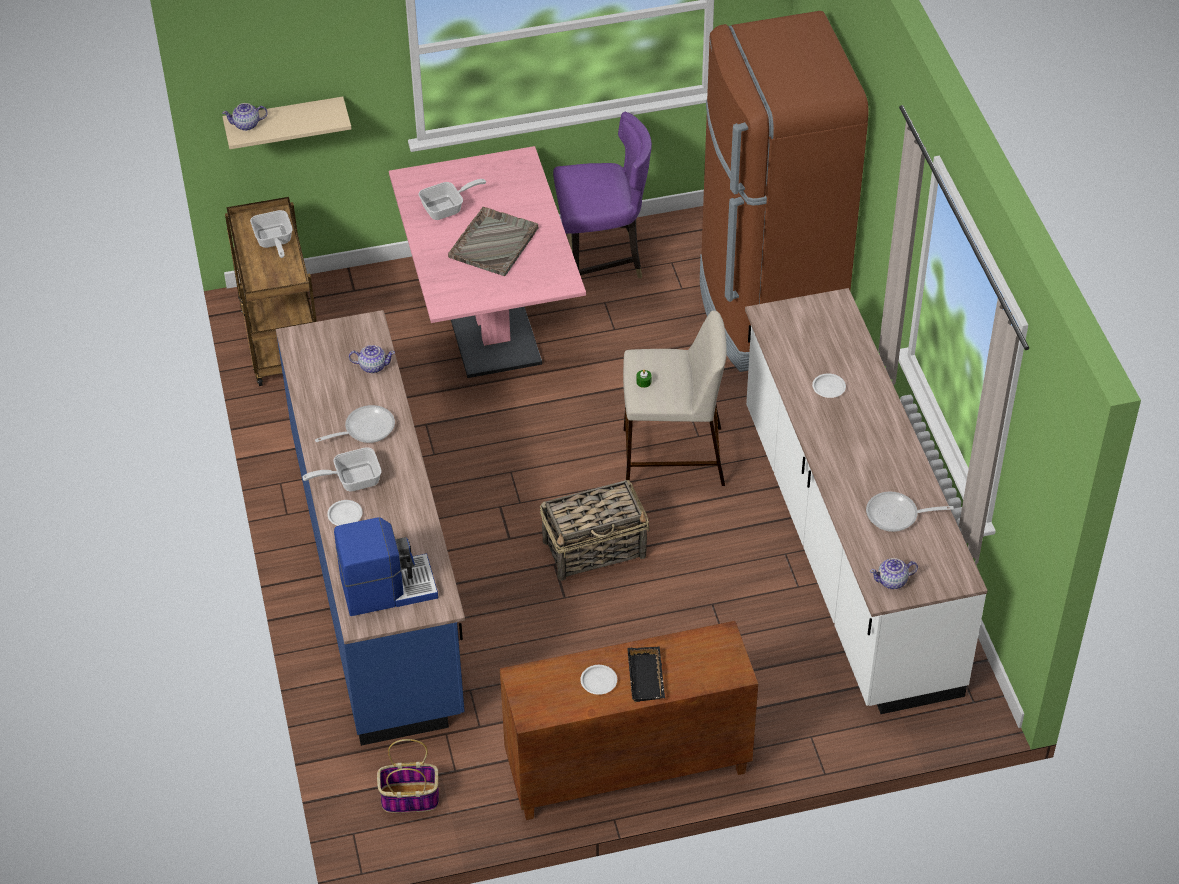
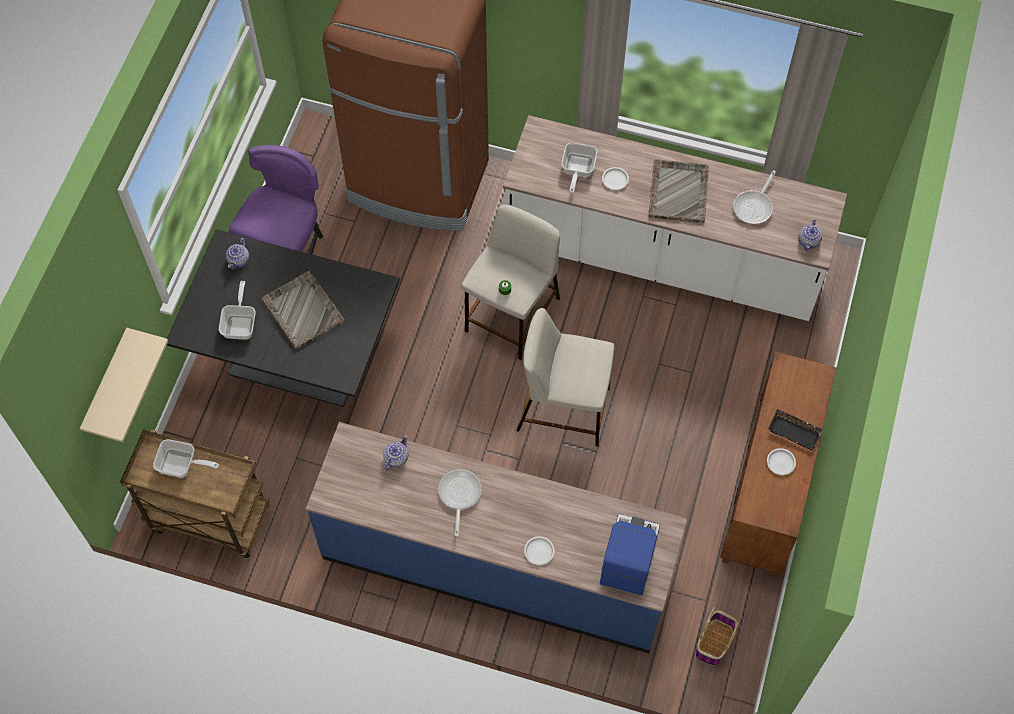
camera: 60 degrees left, 15 degrees up
teapot [222,103,268,131] -> teapot moved to [226,238,249,269]
frying pan [302,447,382,492] -> frying pan moved to [561,143,597,193]
pink dining table [389,146,586,378] -> black dining table [167,229,400,407]
basket [540,480,649,581] -> beige stool [516,308,614,446]
none -> grey tray [648,160,709,223]

